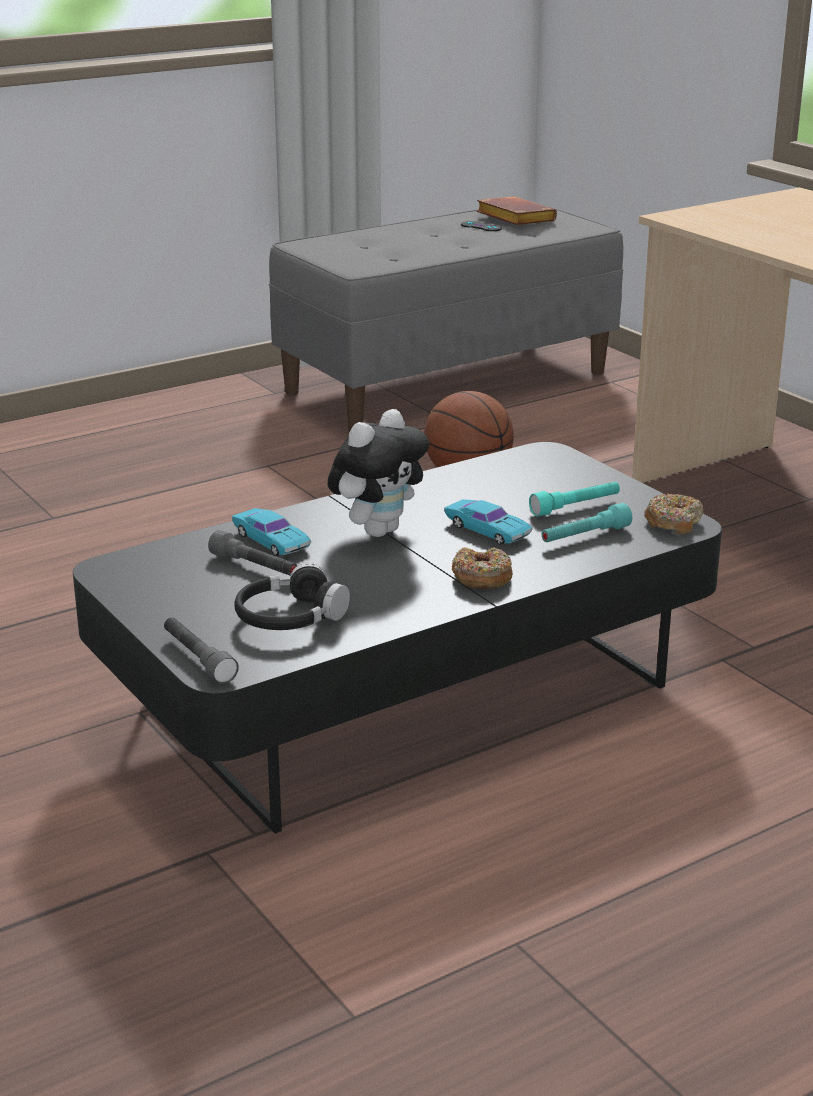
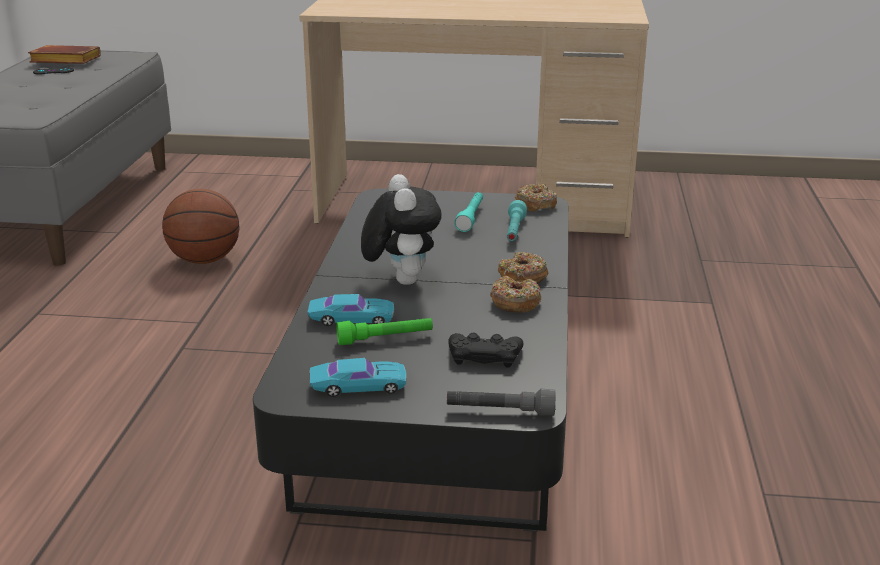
camera: 50 degrees left, 0 degrees up
grey flashlight [208,530,297,575] -> green flashlight [336,318,433,345]
black headphones [234,563,350,630] -> black game controller [448,333,523,367]
turquoise toy car [444,499,532,545] -> turquoise toy car moved to [310,358,406,397]
none -> donut [490,276,541,313]

